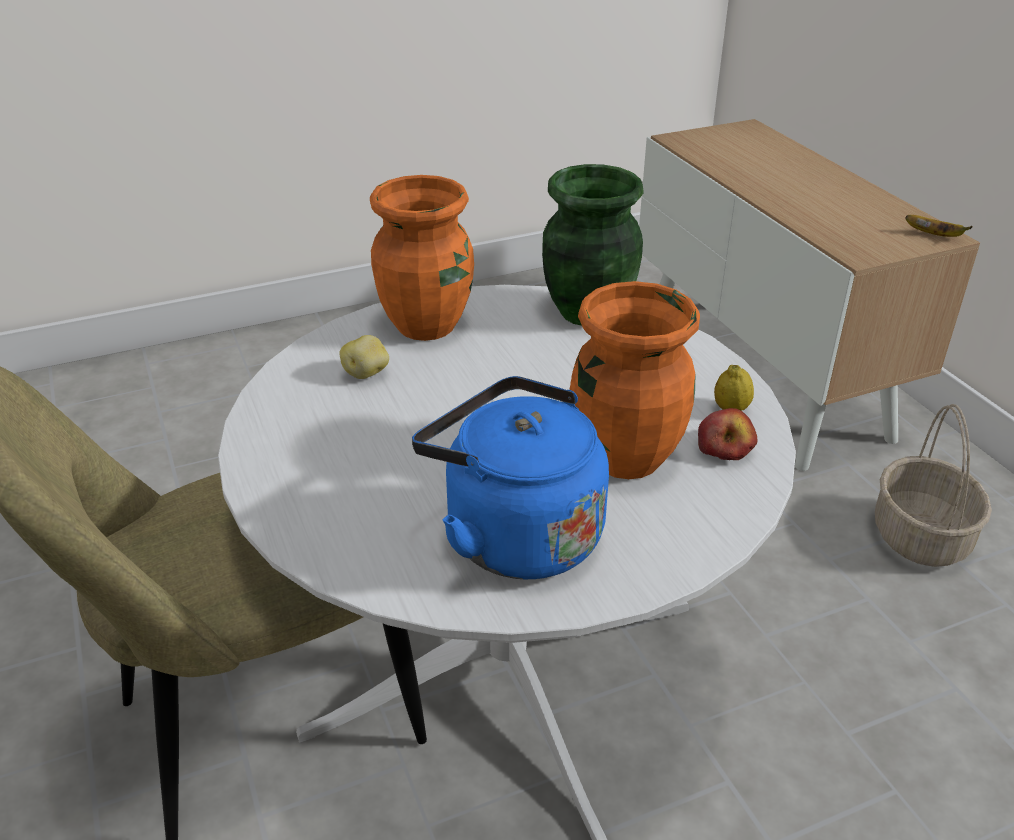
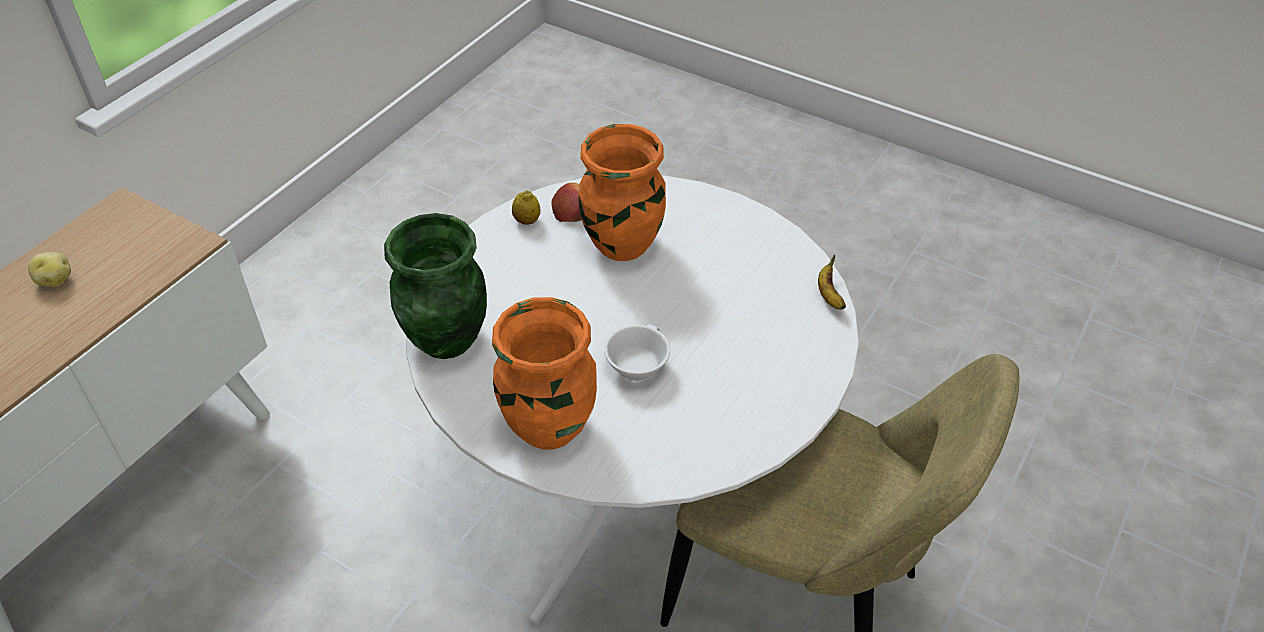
camera: 125 degrees left, 10 degrees up
potato [339,335,389,379] -> potato moved to [28,252,71,287]
blue kettle [412,376,609,579] -> none
basket [875,404,992,567] -> none
banana [905,215,973,237] -> banana moved to [818,254,846,310]
none -> white cup [604,324,670,382]

